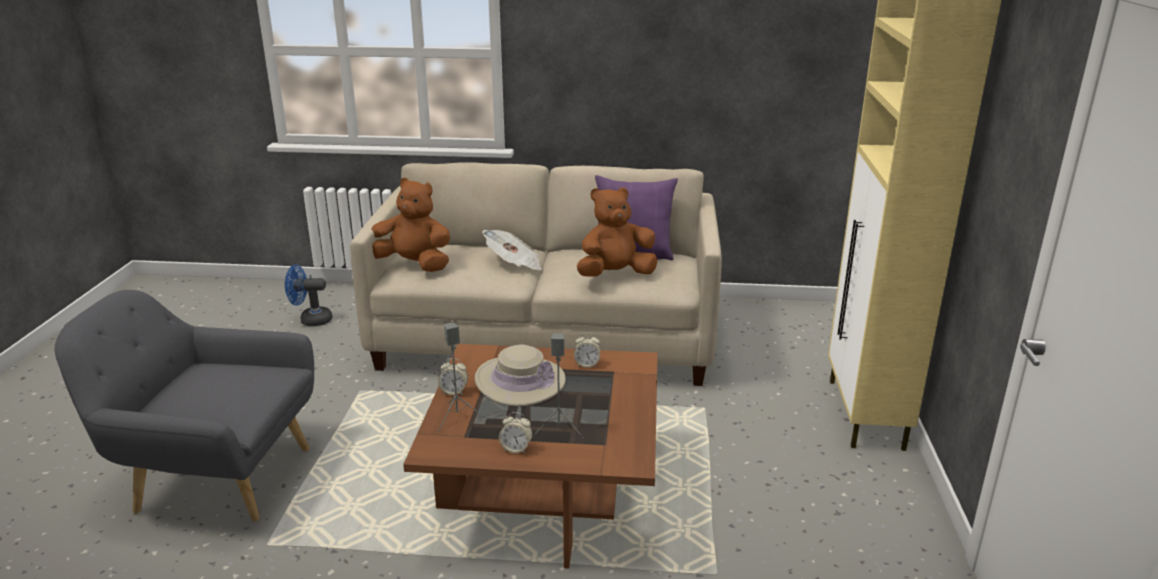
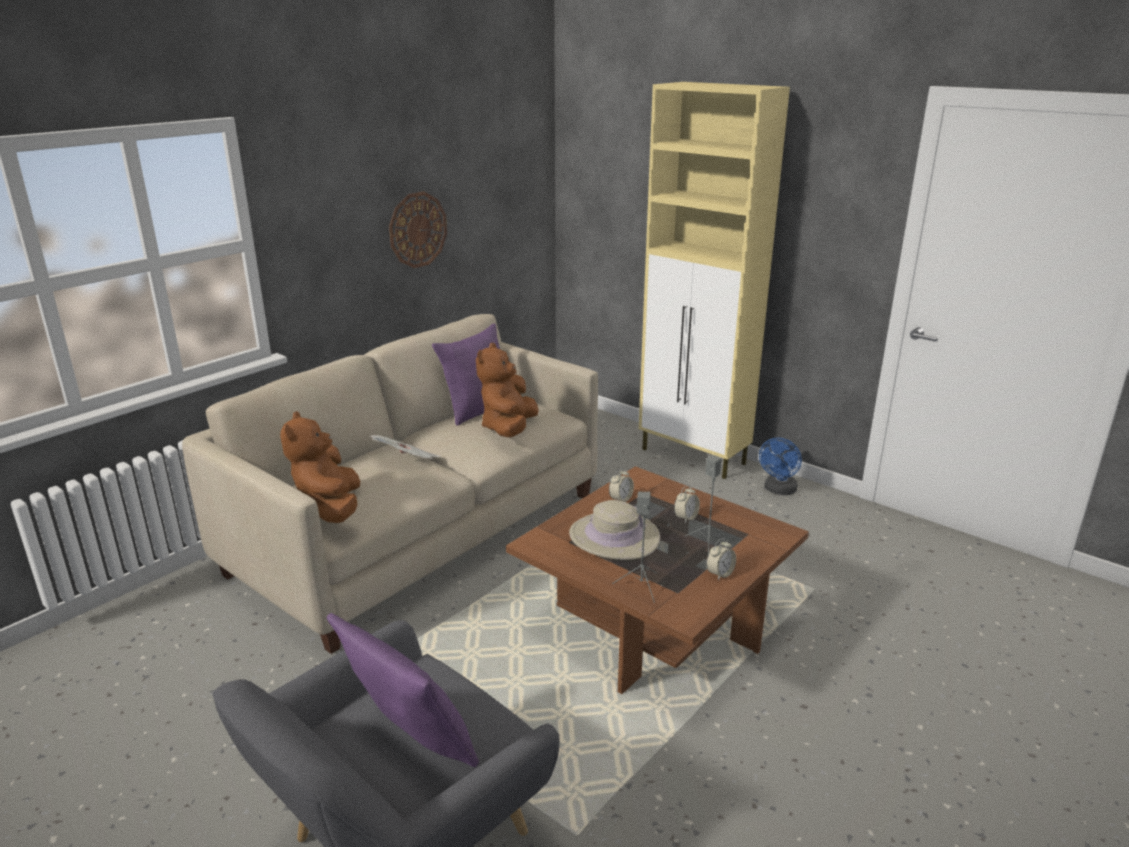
camera: 55 degrees left, 0 degrees up
blue fan [285,265,332,326] -> blue fan moved to [759,438,802,495]
brown plush toy [372,178,450,272] -> brown plush toy turned 60 degrees counterclockwise [280,411,360,523]
alarm clock [438,358,468,395] -> alarm clock moved to [674,485,700,523]
none -> purple pillow [327,613,479,767]
none -> wall clock [389,192,447,268]

